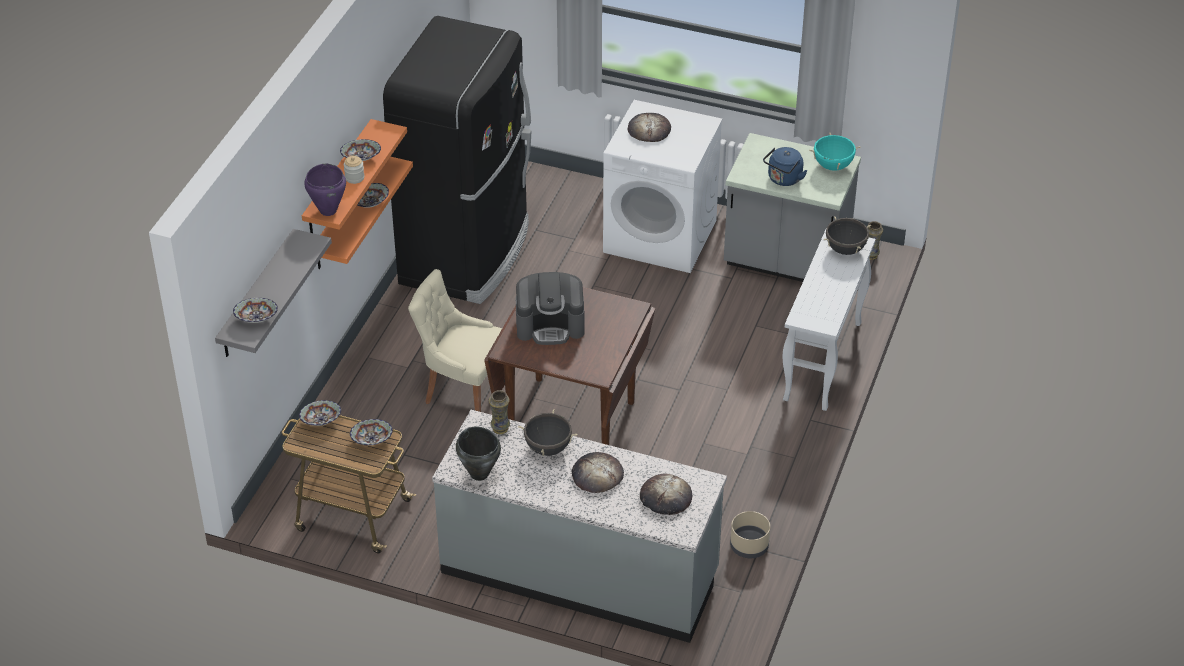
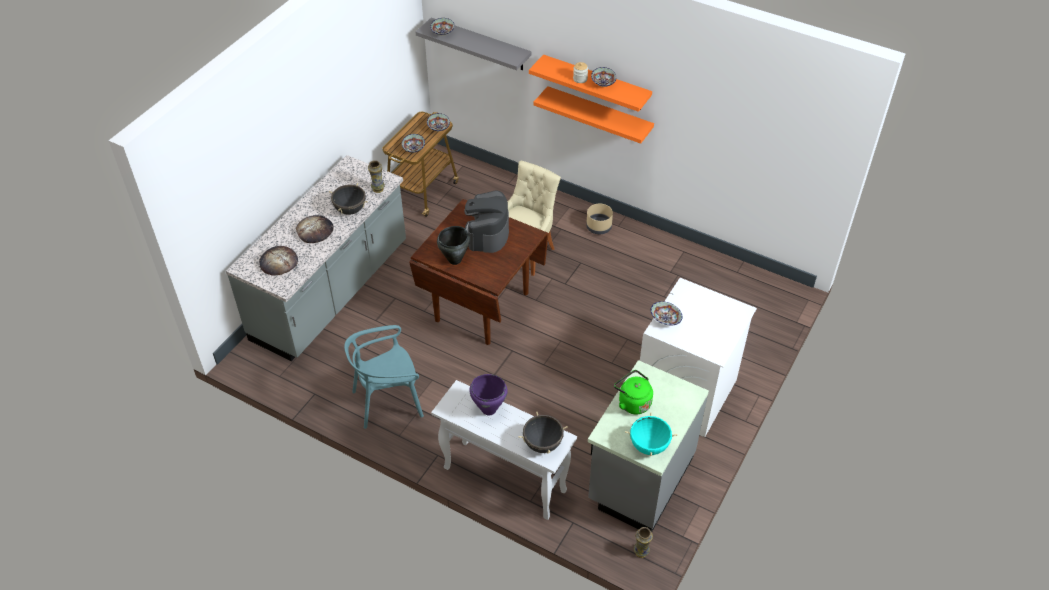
camera: 100 degrees right, 5 degrees up
purple cooking pot [304,164,346,216] -> purple cooking pot moved to [469,374,508,415]
bowl [357,183,389,208] -> bowl moved to [651,301,683,326]
black fridge [383,16,531,304] -> none
black cooking pot [456,427,501,481] -> black cooking pot moved to [437,226,470,265]
bread [627,113,671,142] -> none
beige planter [730,511,770,558] -> beige planter moved to [586,204,613,234]
blue kettle [763,147,807,186] -> green kettle [614,370,653,415]
none -> turquoise chair [344,325,424,429]

